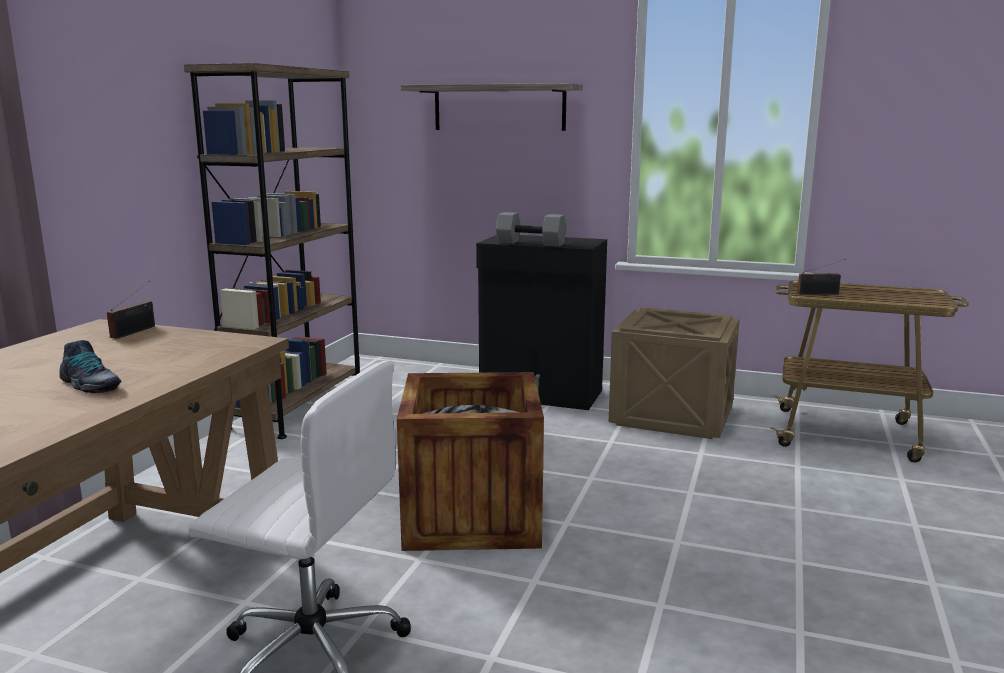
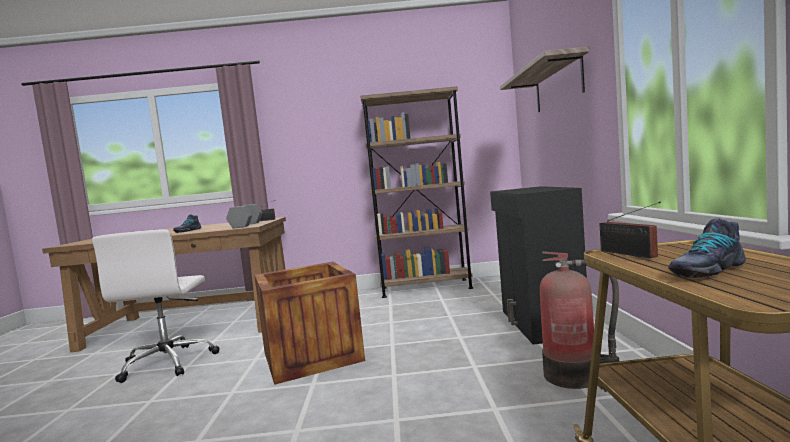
camera: 70 degrees right, 10 degrees down
grey dumbbell [496,212,567,247] -> grey dumbbell moved to [226,204,262,229]
crate [608,307,740,439] -> fire extinguisher [540,251,619,389]
none -> shoe [668,219,746,278]

